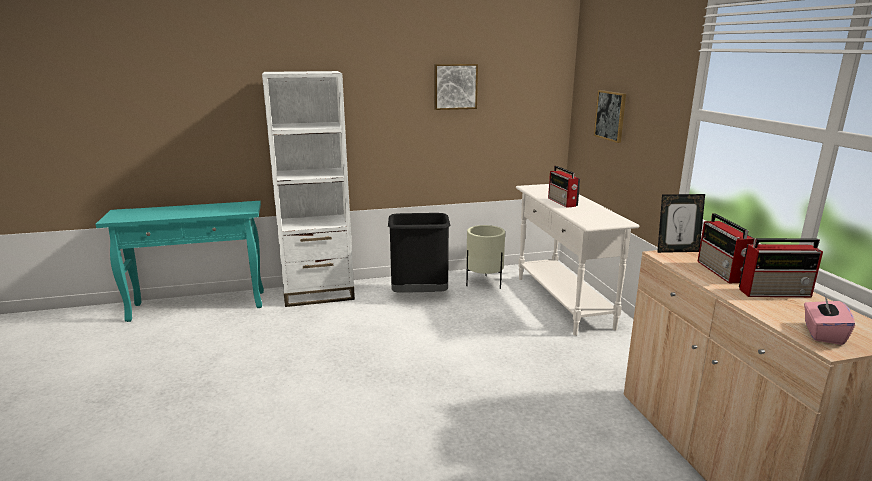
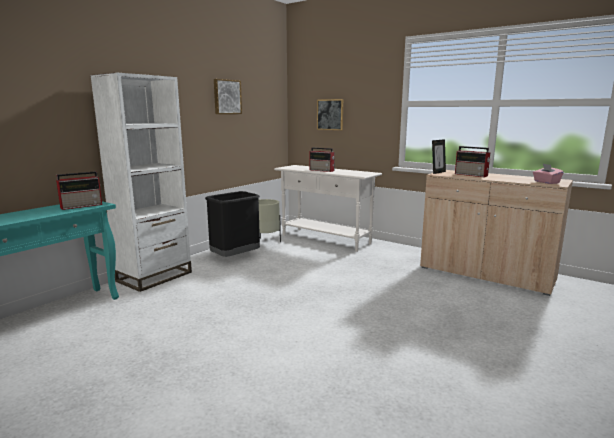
camera: 40 degrees left, 5 degrees down
radio [739,238,823,297] -> radio moved to [56,171,102,210]

